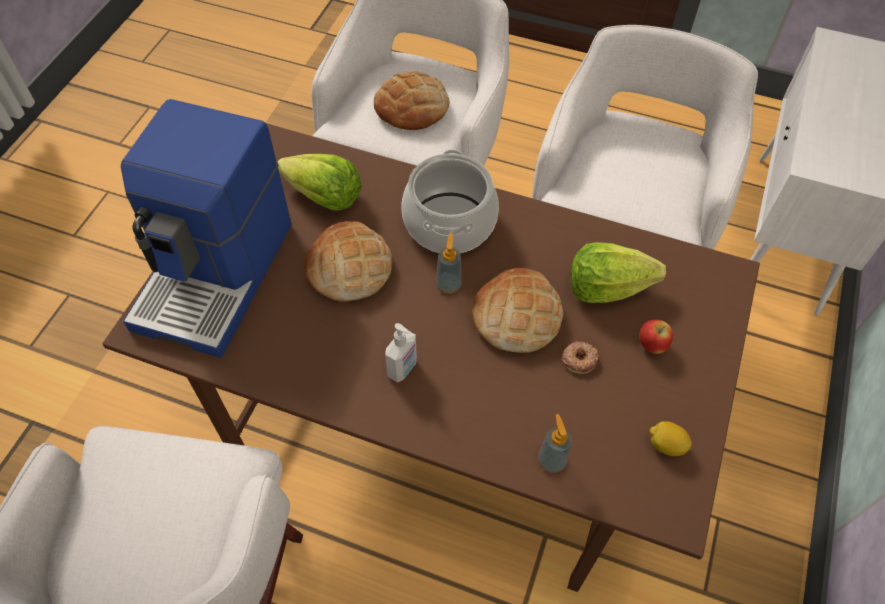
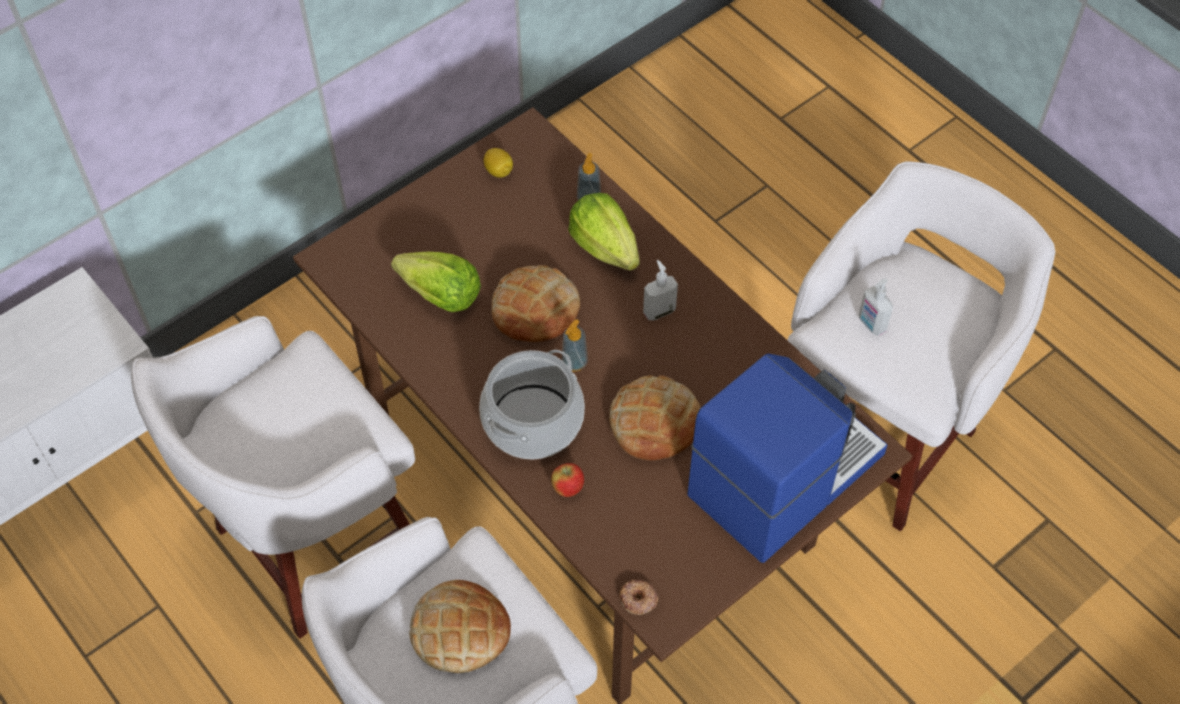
camera: 150 degrees left, 0 degrees up
lettuce [278,154,362,211] -> lettuce moved to [568,193,640,271]
donut [562,341,599,374] -> donut moved to [619,580,658,615]
apple [639,320,673,354] -> apple moved to [551,463,584,497]
none -> soap dispenser [859,279,893,336]

